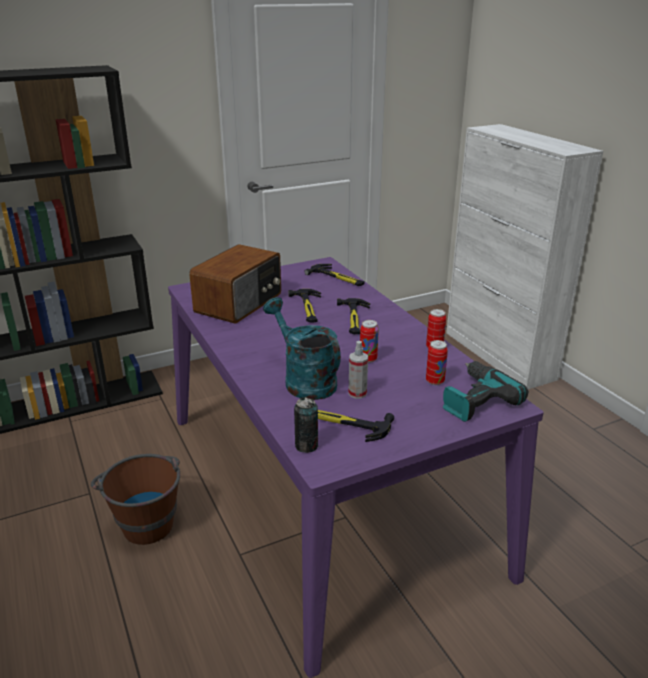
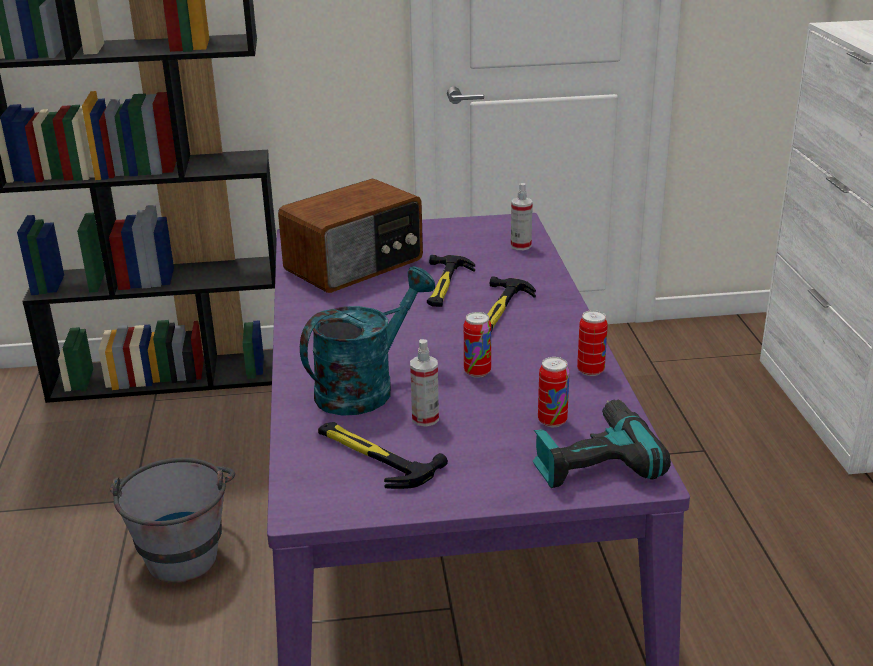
camera: 20 degrees right, 0 degrees up
brown bucket [91,454,180,545] -> grey bucket [110,457,235,583]
turquoise watering can [263,297,341,400] -> turquoise watering can turned 60 degrees clockwise [300,267,435,416]
can [294,397,318,453] -> none
hammer [304,264,365,286] -> spray bottle [511,183,533,250]

